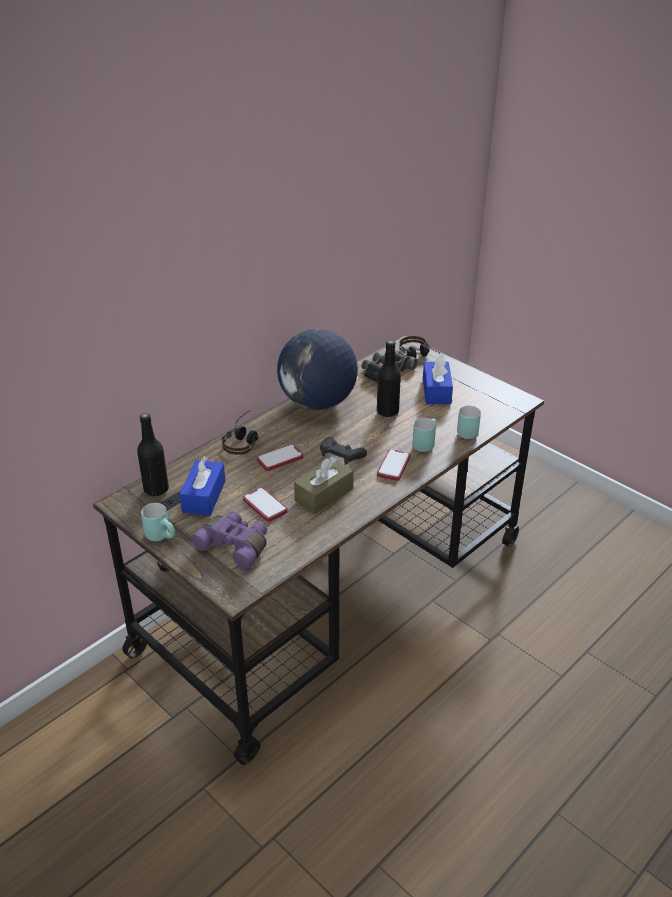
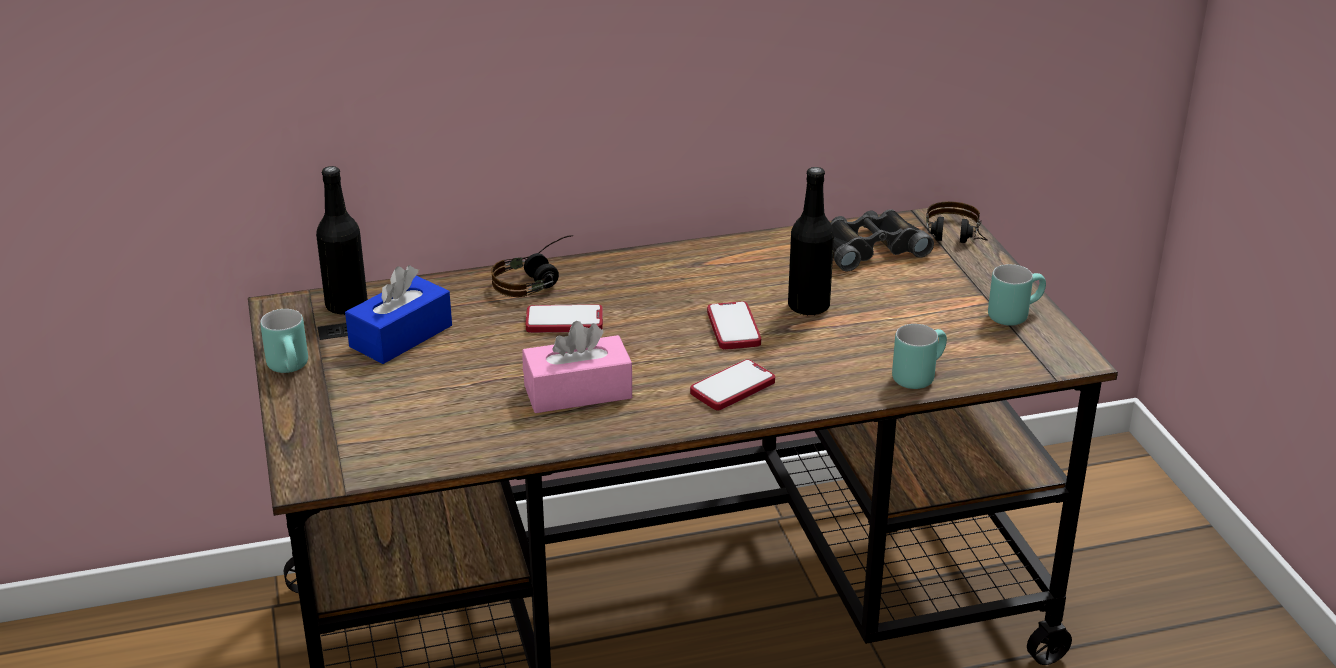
camera: 30 degrees right, 5 degrees down
purple binoculars [190,511,267,569] -> none
phone [243,487,287,522] -> phone moved to [707,301,761,349]
globe [277,329,358,410] -> none
brown tissue box [294,457,354,514] -> pink tissue box [522,321,632,413]
black game controller [320,437,367,464] -> none
turquoise mug [412,418,437,452] -> turquoise mug moved to [988,264,1046,326]
blue tissue box [423,355,453,404] -> none

